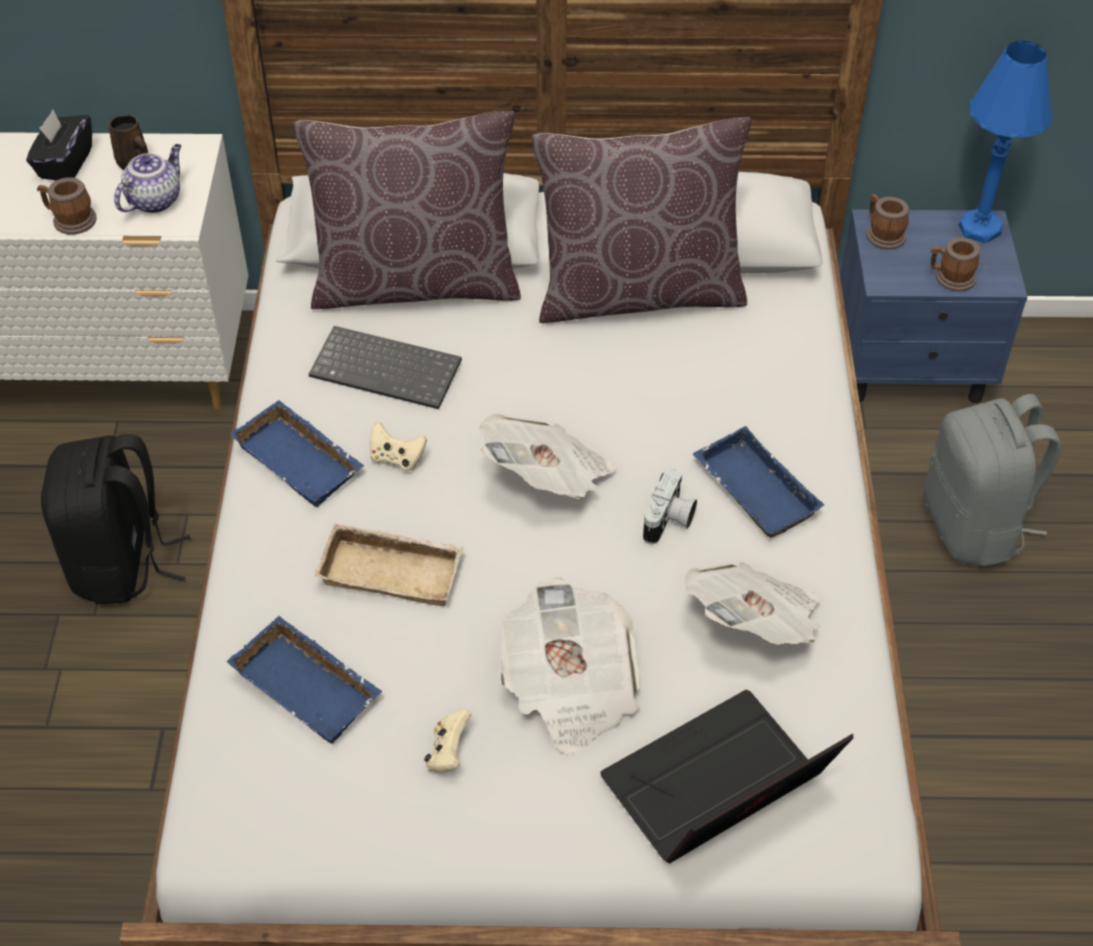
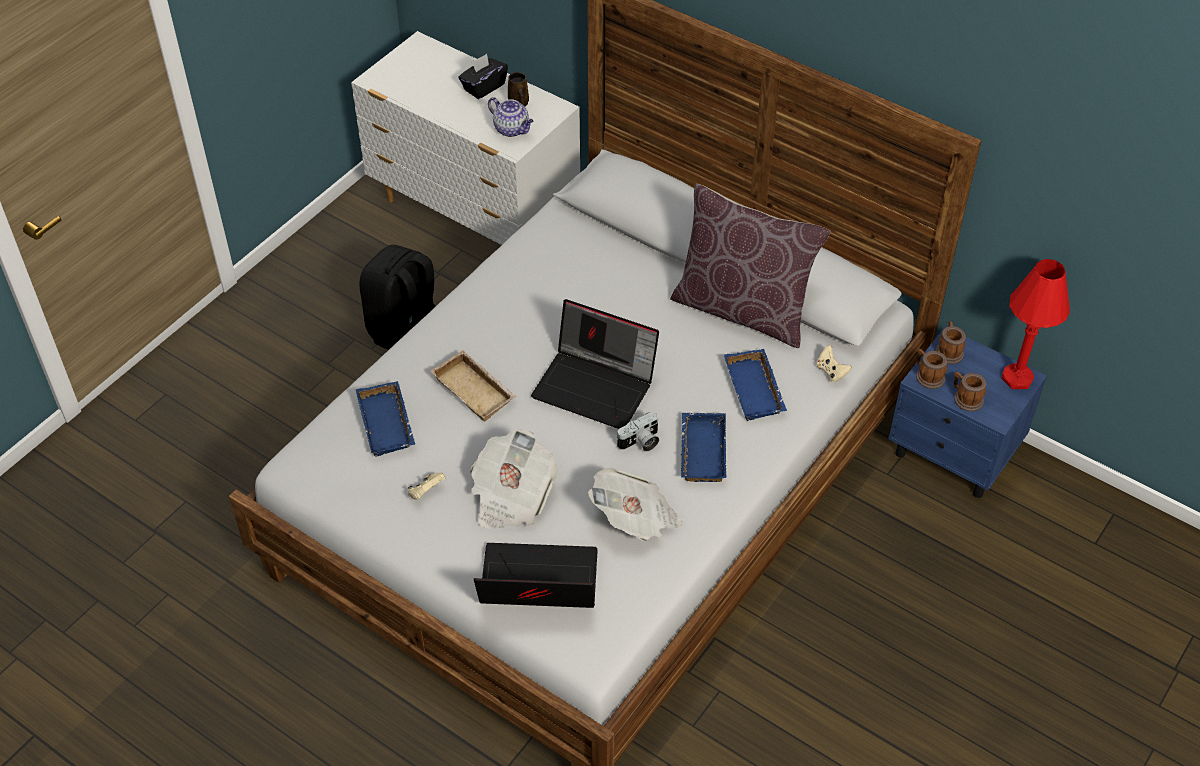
camera: 35 degrees right, 0 degrees up
mug [37,178,97,235] -> mug moved to [916,349,947,389]
teapot [114,144,181,213] -> teapot turned 60 degrees clockwise [488,97,534,137]
blue tray [230,400,364,507] -> blue tray moved to [724,349,787,421]
brown pillow [293,111,521,309] -> none
keyboard [309,326,462,409] -> none
beige game controller [370,422,427,472] -> beige game controller moved to [816,345,852,382]
newspaper [479,414,616,499] -> laptop [531,299,659,429]
grey backpack [924,394,1061,566] -> none
blue table lamp [959,41,1053,243] -> red table lamp [1001,259,1070,389]

